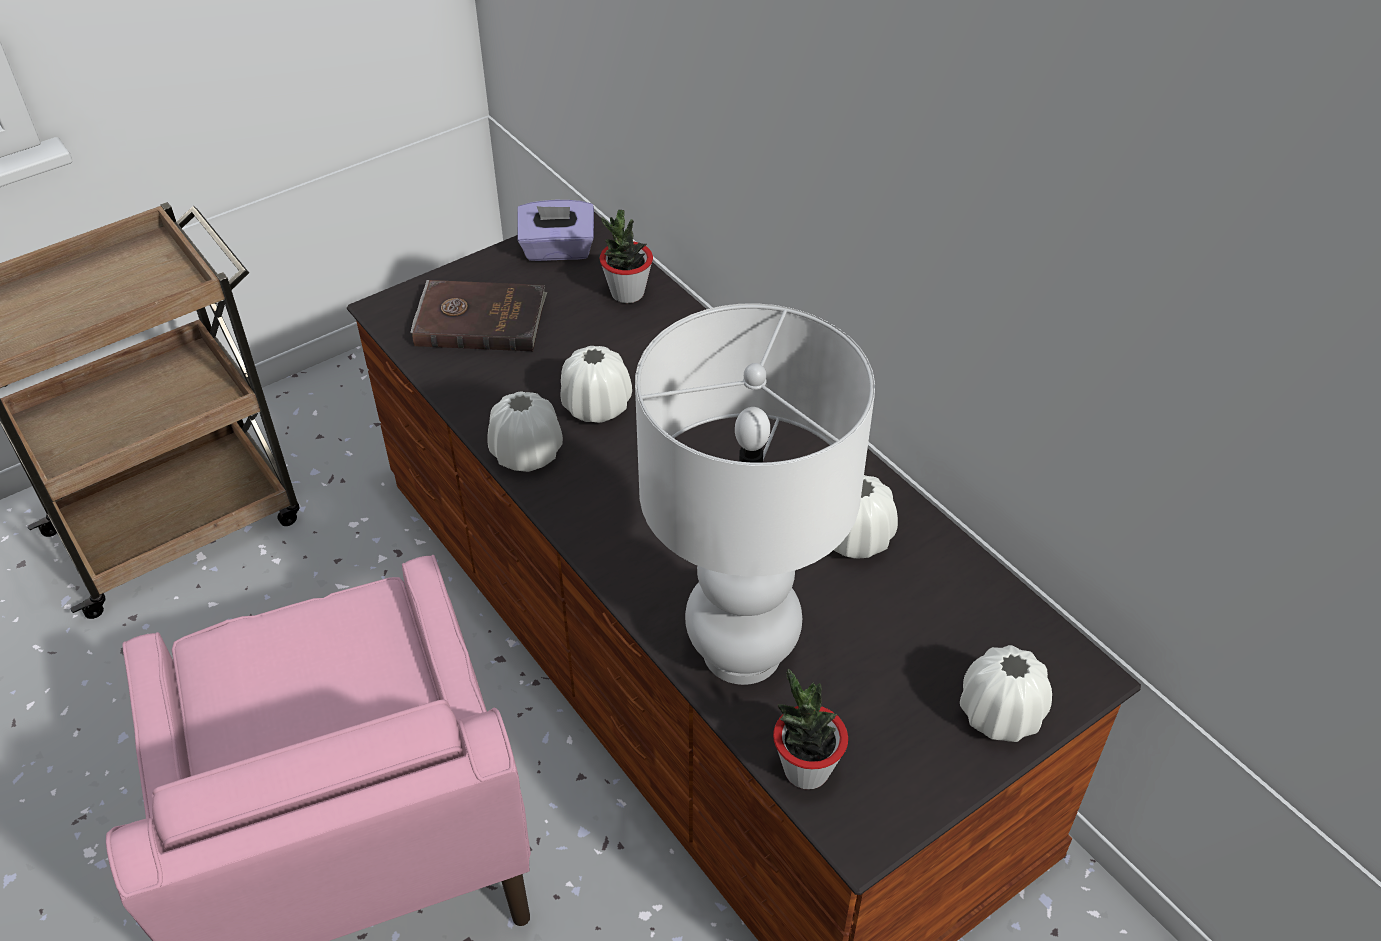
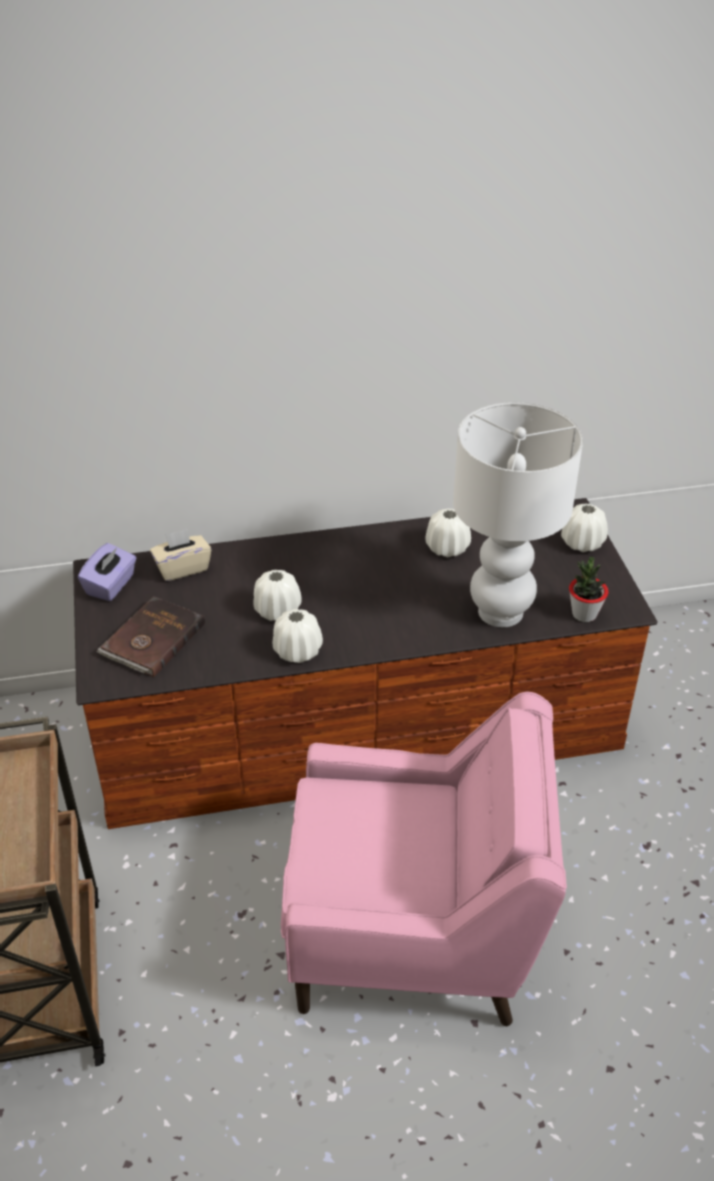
camera: 65 degrees left, 5 degrees down
potted plant [600,210,653,303] -> beige tissue box [150,529,212,581]

